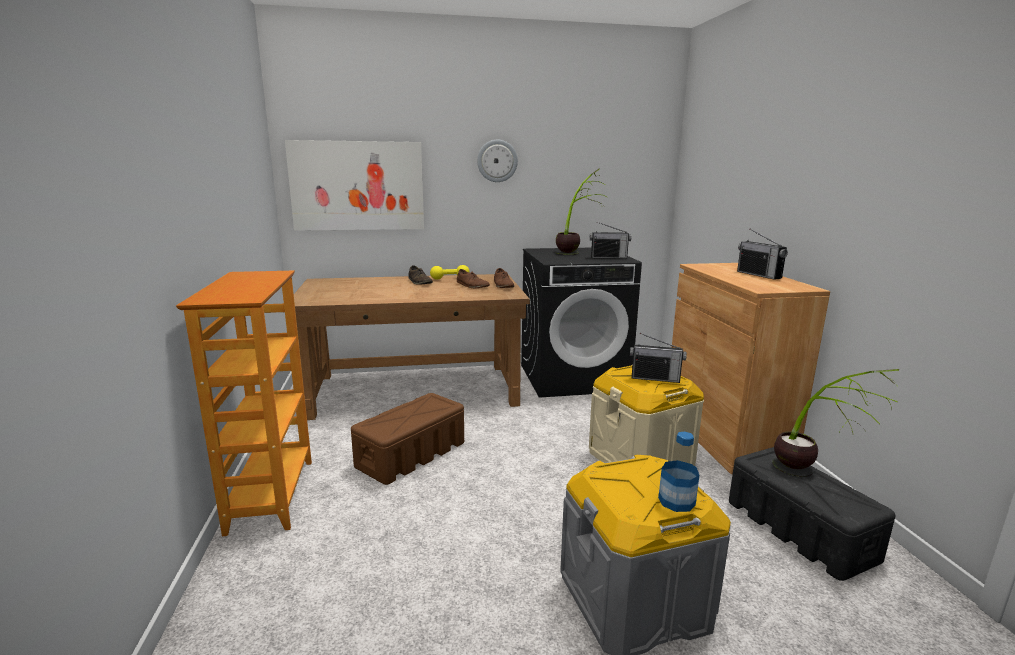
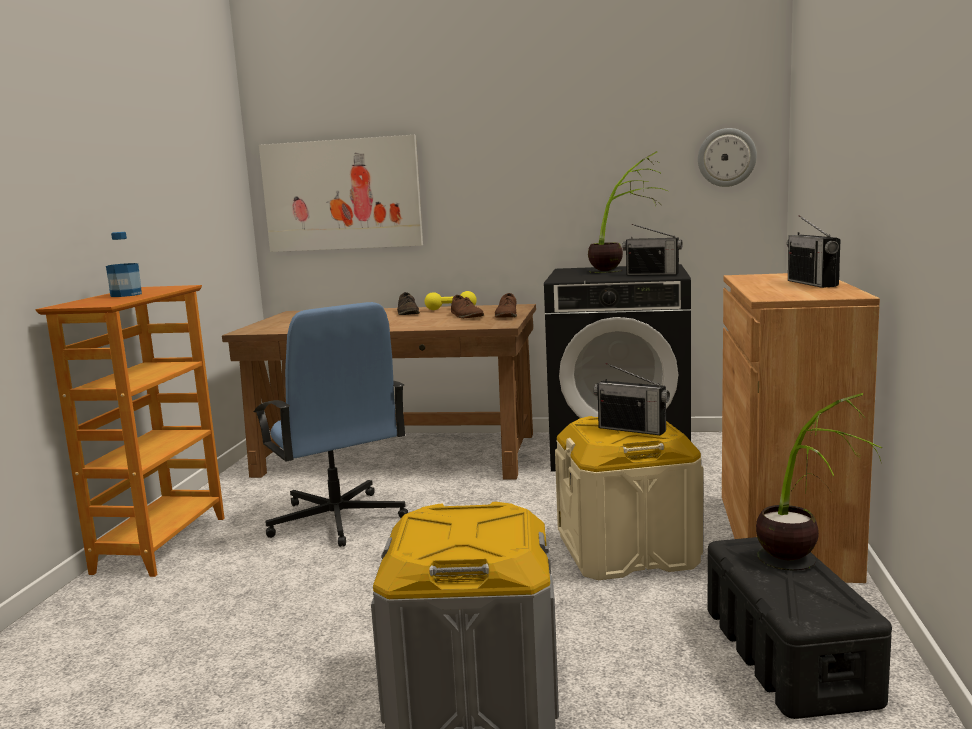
camera: 20 degrees right, 5 degrees down
brown storage box [351,393,464,485] -> blue office chair [254,302,408,547]
wall clock [477,140,518,182] -> wall clock moved to [698,128,757,187]
bottle [658,432,699,512] -> bottle moved to [106,232,142,297]

